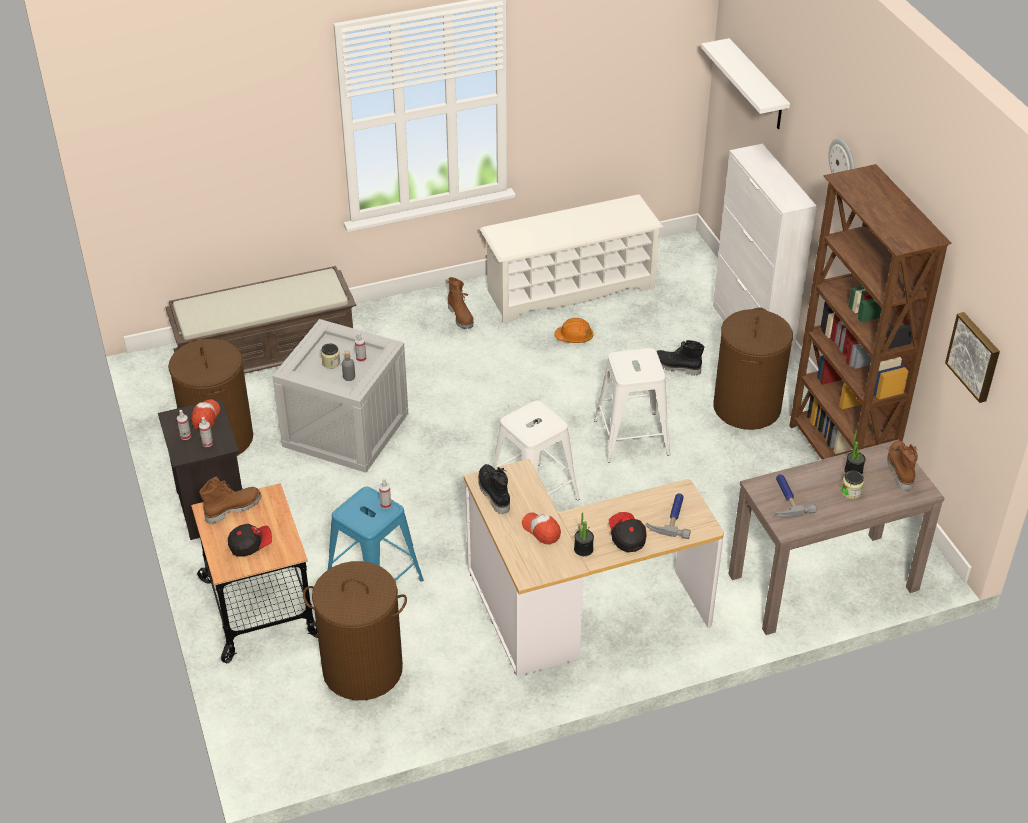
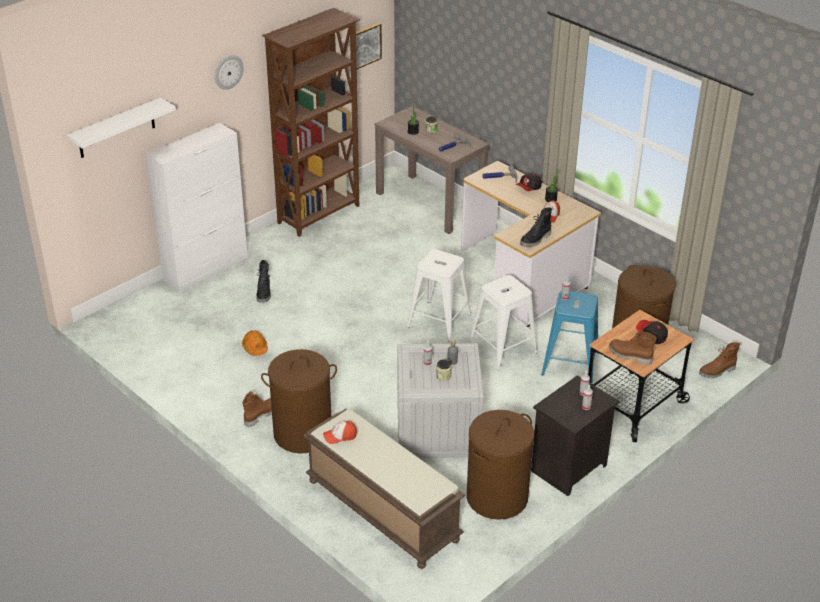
camera: 115 degrees left, 5 degrees down
cap [191,399,220,430] -> cap moved to [323,421,357,444]
white shoe rack [480,194,663,323] -> none
white stool [594,348,670,463] -> white stool moved to [469,275,538,371]
brown laundry basket [714,307,793,430] -> brown laundry basket moved to [261,349,337,454]
brown boot [887,440,918,491] -> brown boot moved to [699,342,740,378]

